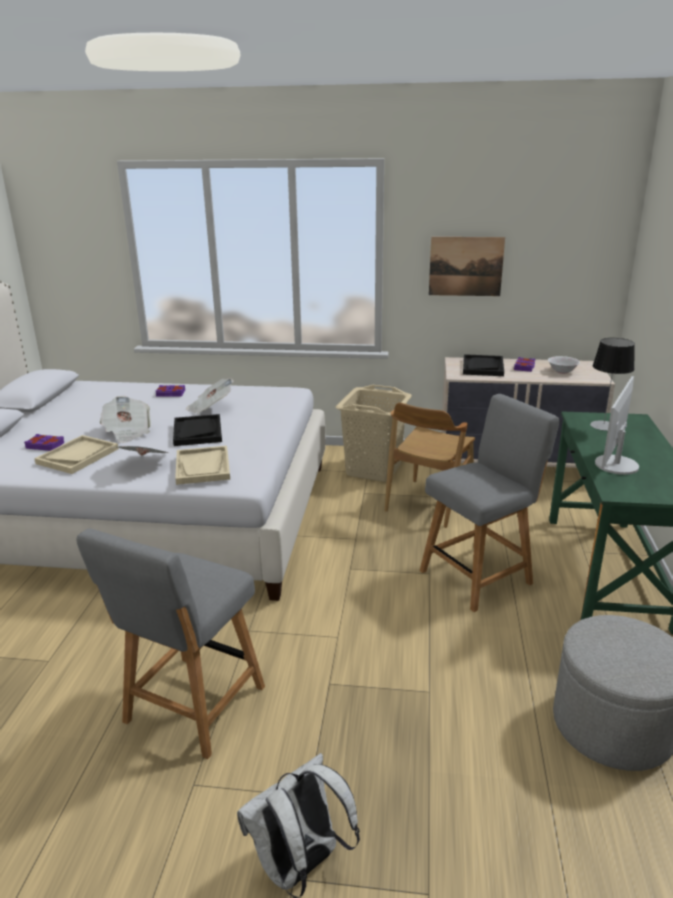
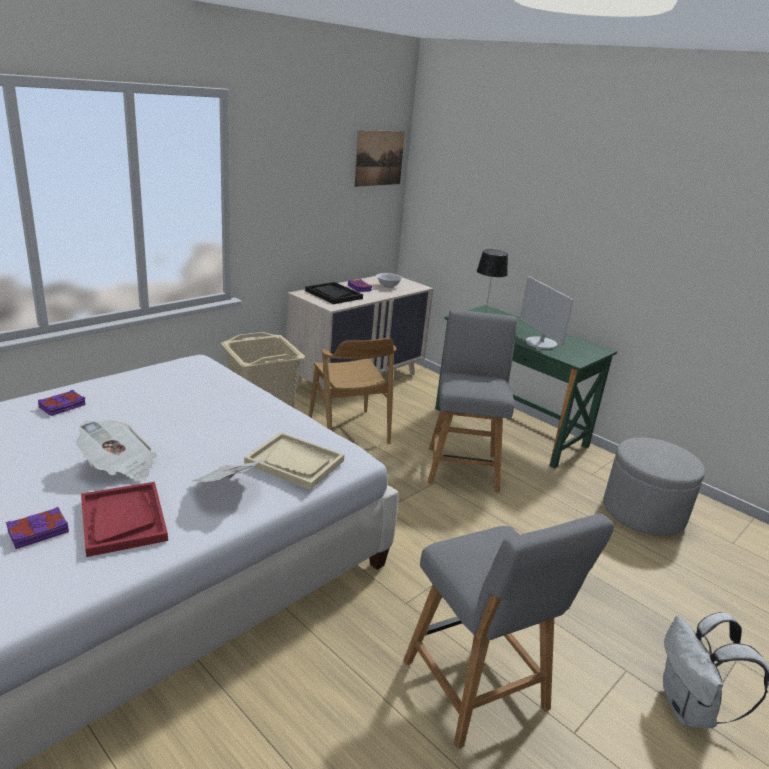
camera: 55 degrees left, 0 degrees up
beige tray [34,435,119,474] -> red tray [81,482,168,557]
black tray [173,414,222,446] -> none
newspaper [186,378,234,414] -> none
picture [429,237,505,296] -> picture moved to [354,130,405,187]

